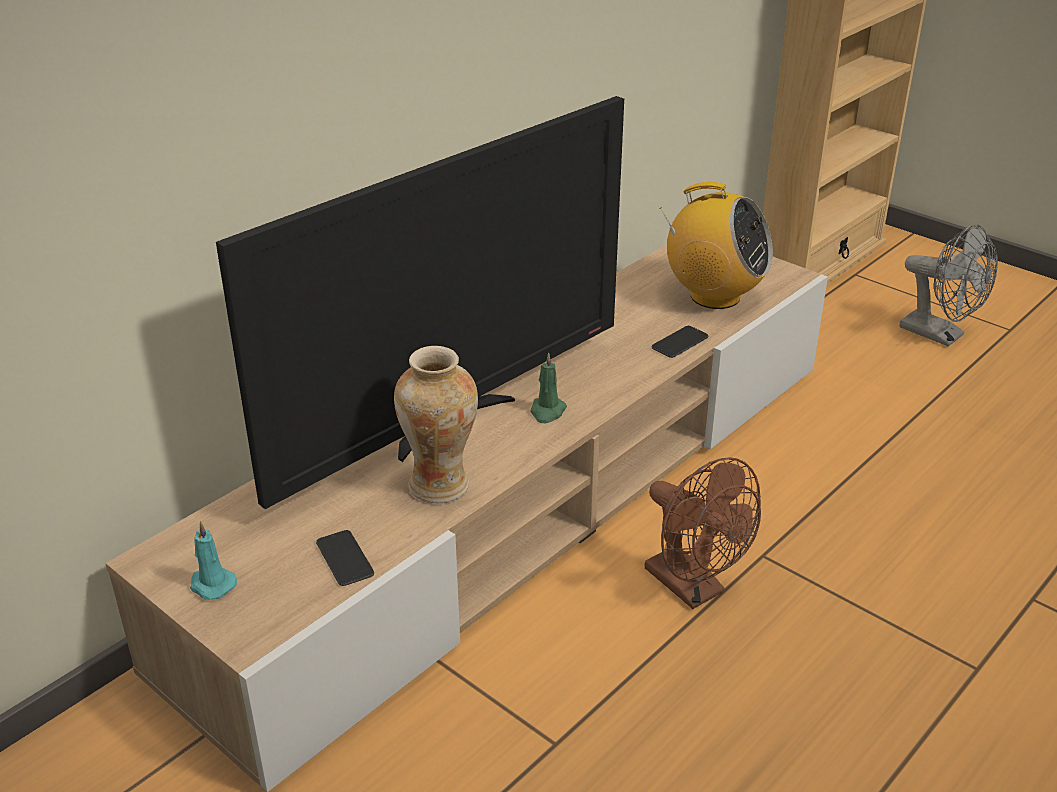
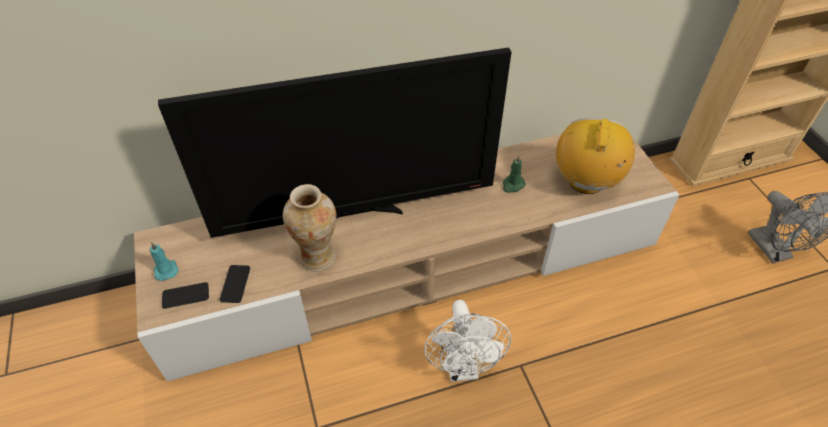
camera: 30 degrees right, 15 degrees up
green candle [530,353,567,423] -> green candle moved to [503,155,526,193]
brown fan [645,457,761,609] -> white fan [424,300,511,382]
phone [651,326,708,358] -> phone moved to [162,282,209,309]
radio [660,182,773,309] -> radio turned 135 degrees counterclockwise [556,118,635,194]

